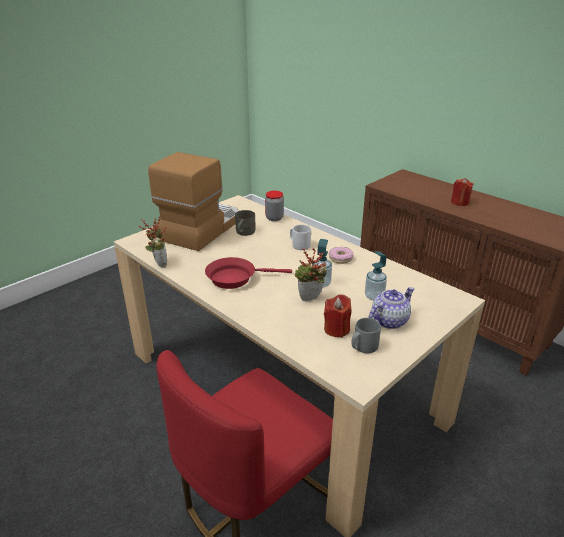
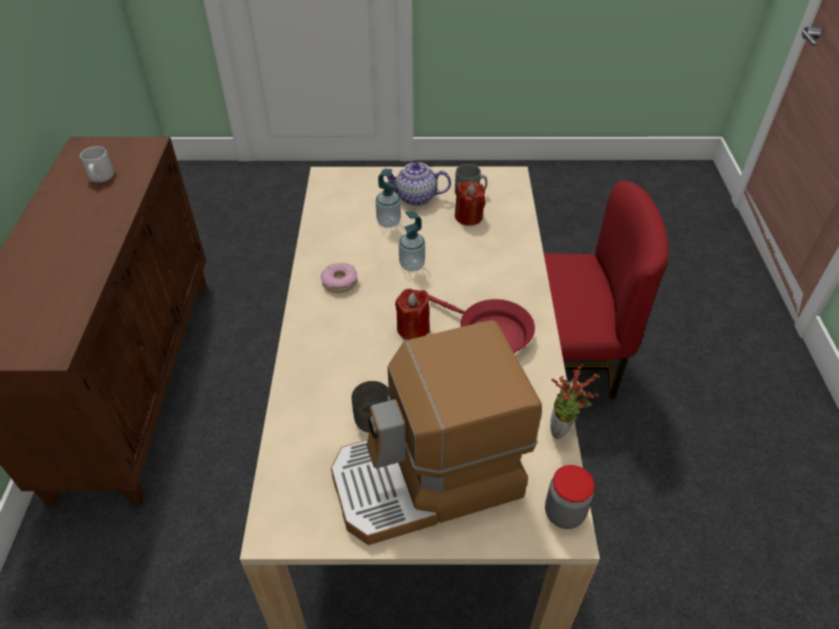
camera: 135 degrees left, 15 degrees up
jar [265,191,284,221] -> jar moved to [545,465,595,529]
grey mug [290,225,311,250] -> grey mug moved to [80,146,114,182]
potted plant [295,248,327,301] -> none
red candle [451,178,474,206] -> red candle moved to [395,289,430,340]

